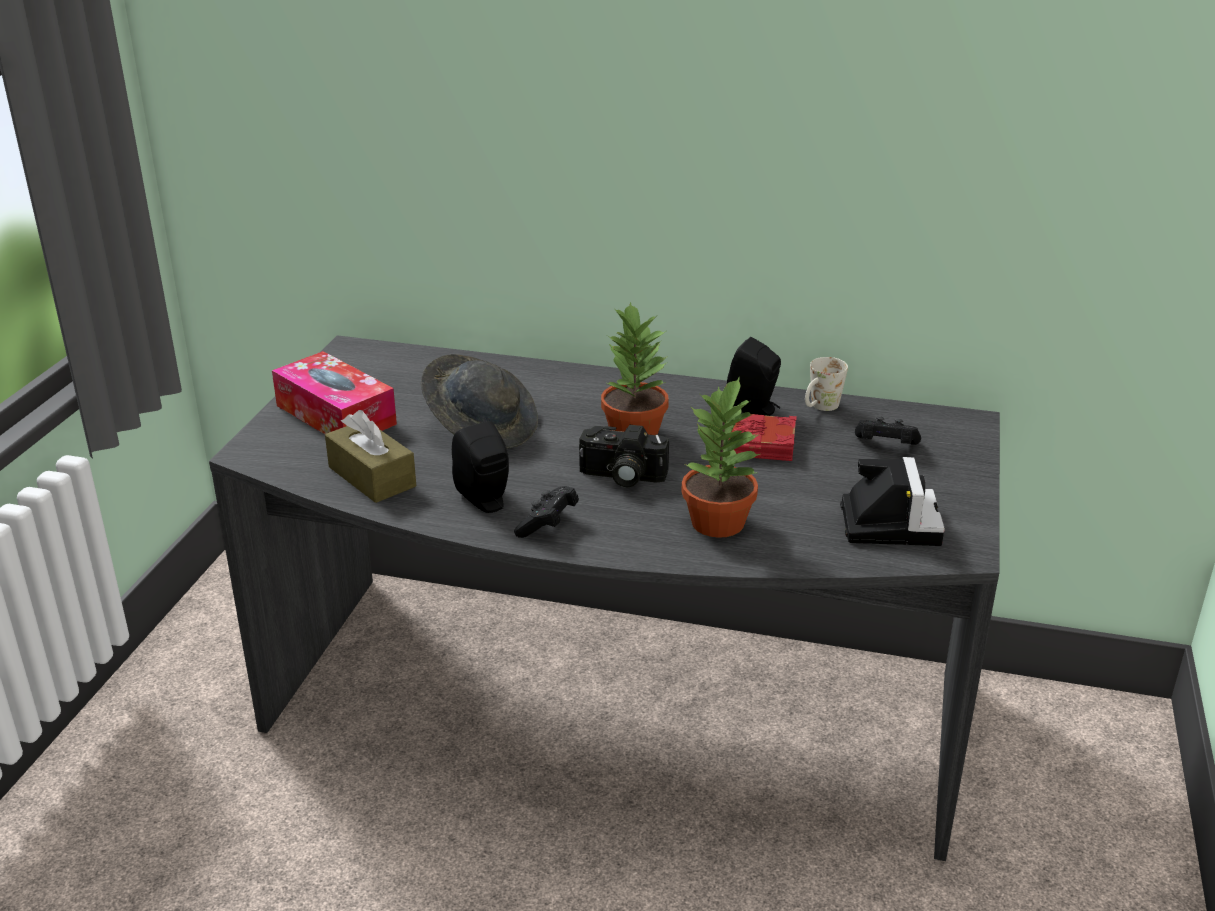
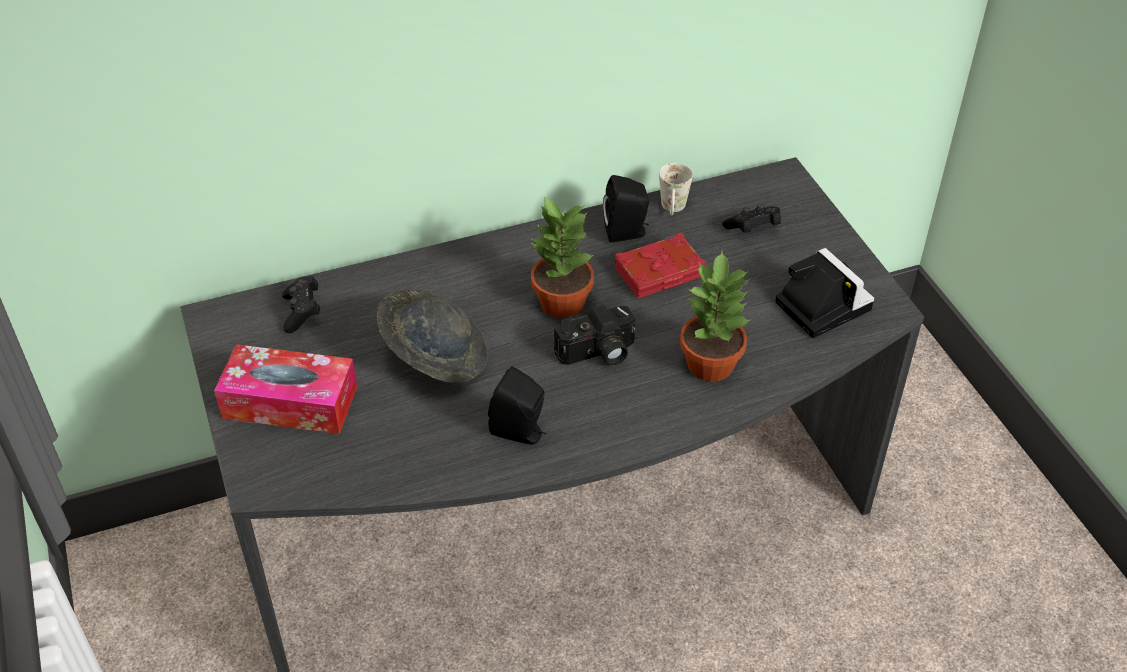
camera: 35 degrees left, 15 degrees up
brown tissue box [325,410,416,503] -> none
black game controller [514,486,579,538] -> black game controller moved to [282,276,320,333]

